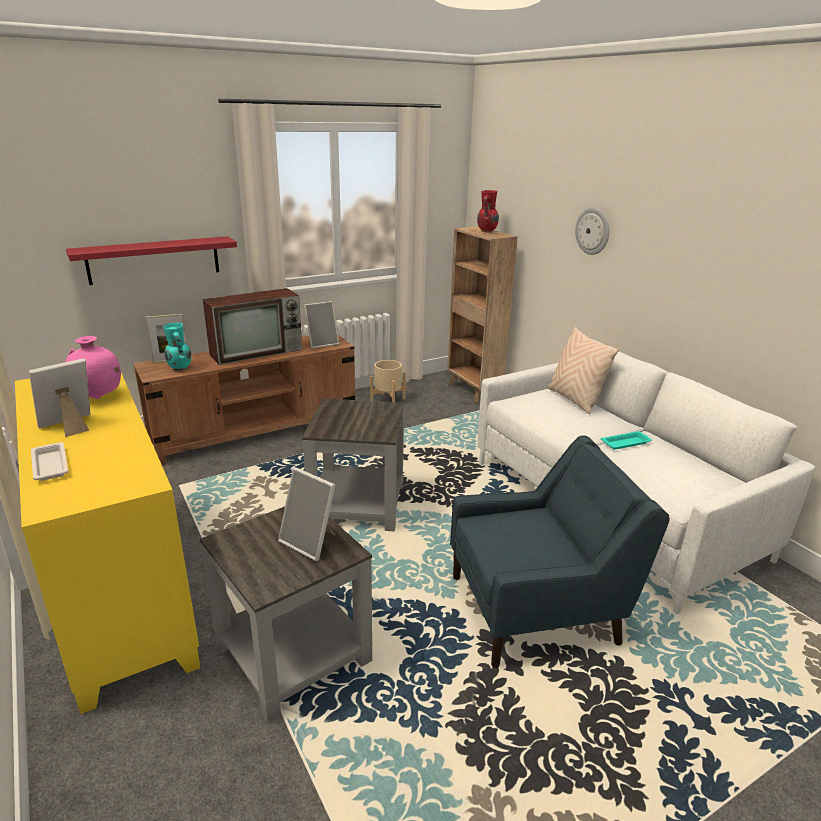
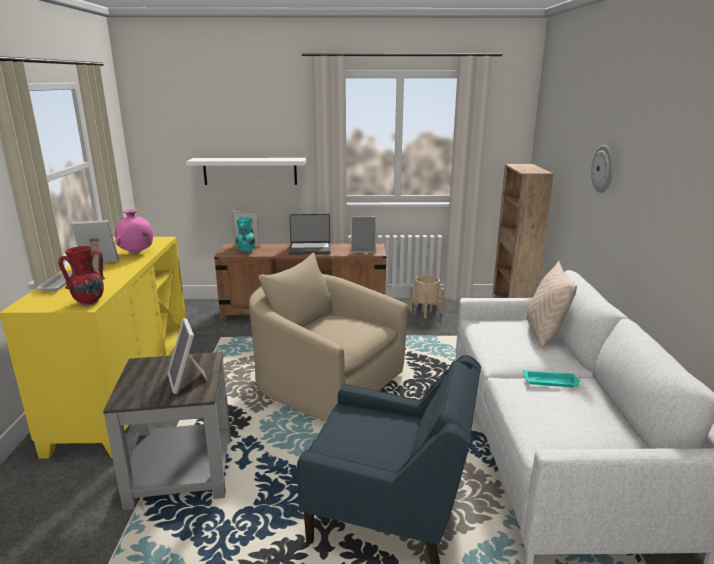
camera: 30 degrees right, 5 degrees down
red shelf [66,236,237,285] -> white shelf [186,158,306,185]
television [203,288,302,365] -> laptop [289,214,330,254]
grey side table [302,398,404,532] -> beige armchair [249,253,408,422]
red vase [477,190,499,233] -> red vase moved to [58,246,106,305]

